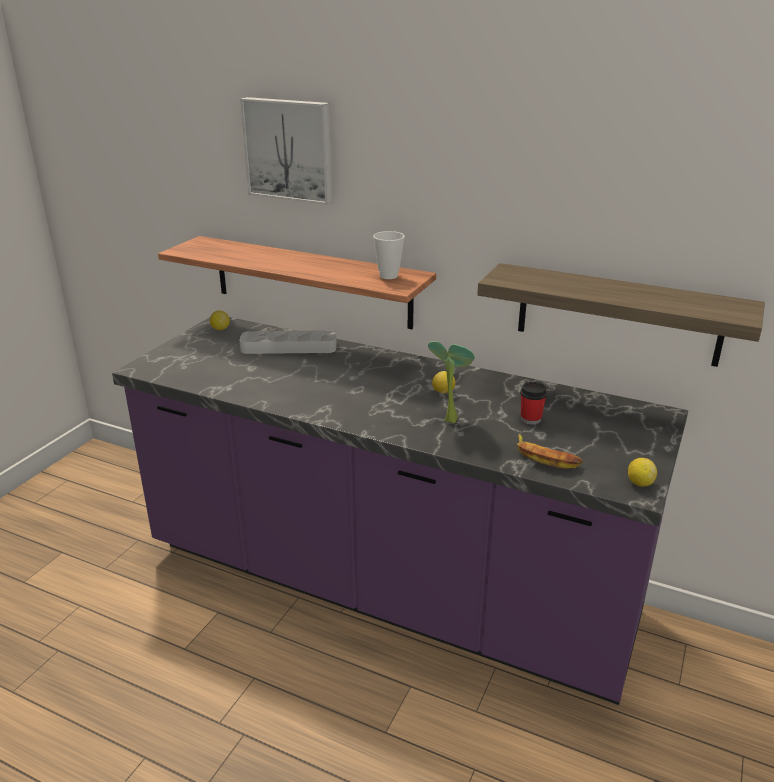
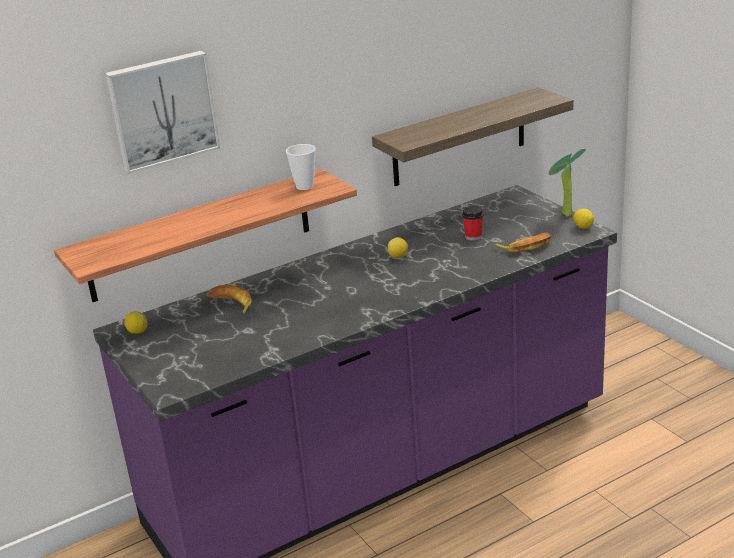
camera: 55 degrees left, 0 degrees up
grey tray [239,330,337,354] -> banana [206,285,252,314]
potted plant [428,341,475,423] -> potted plant moved to [548,148,586,217]

